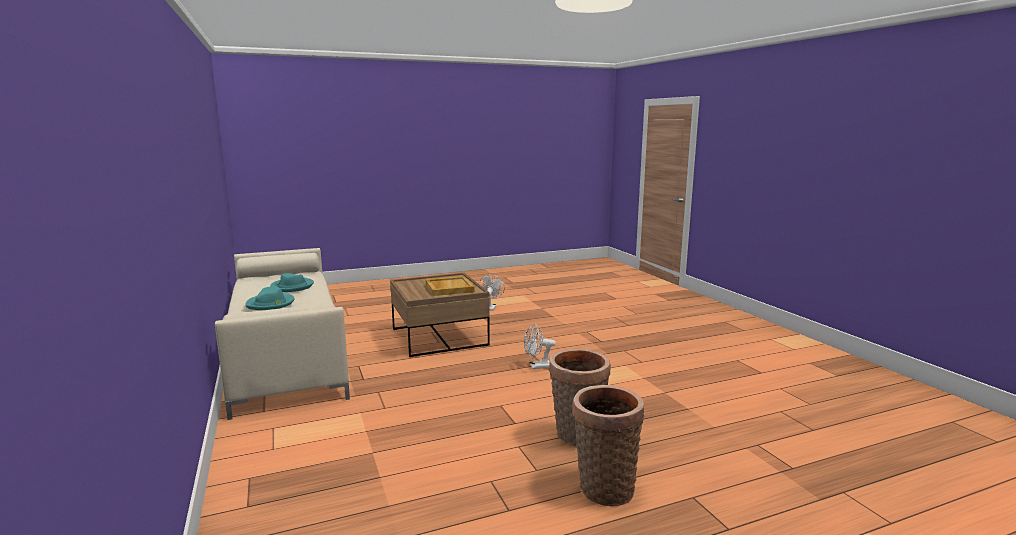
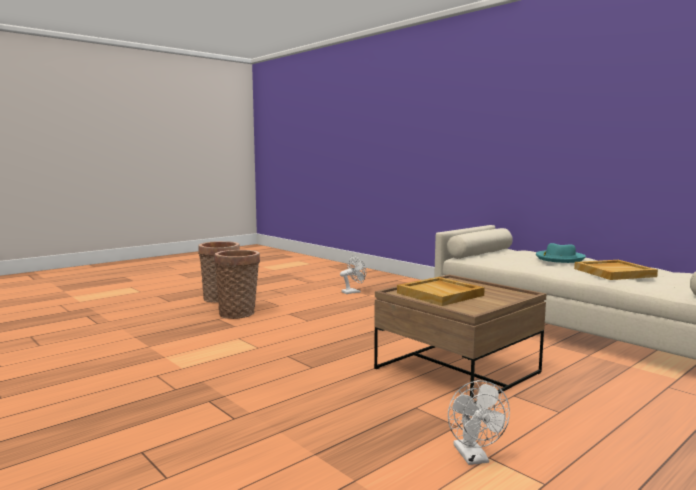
camera: 160 degrees right, 5 degrees down
turquoise hat [270,273,314,292] -> beige tray [574,260,658,280]
white fan [524,324,556,369] -> white fan moved to [340,255,366,294]

